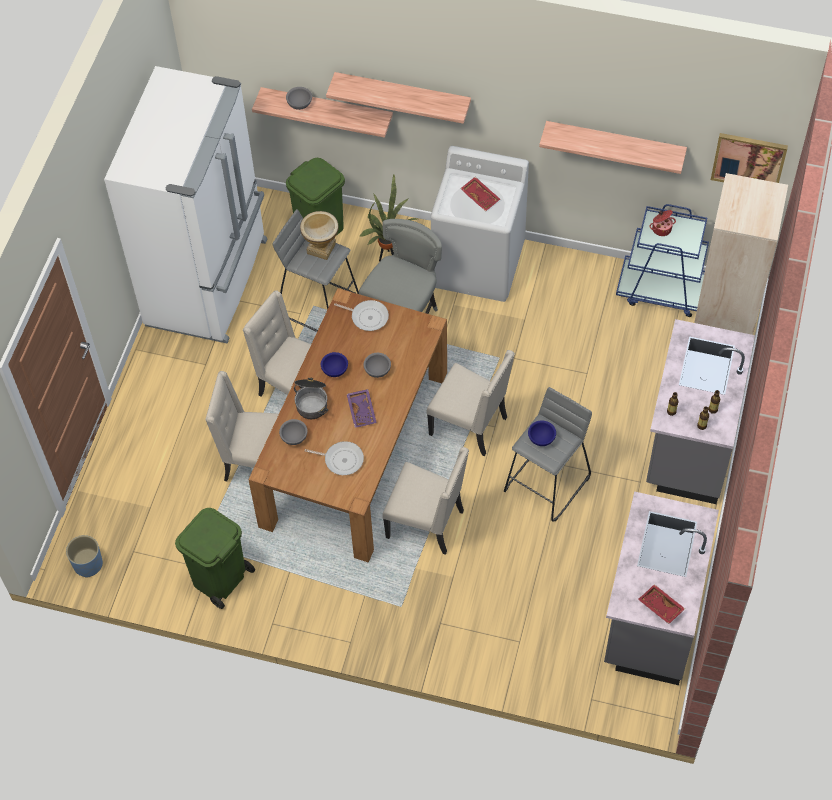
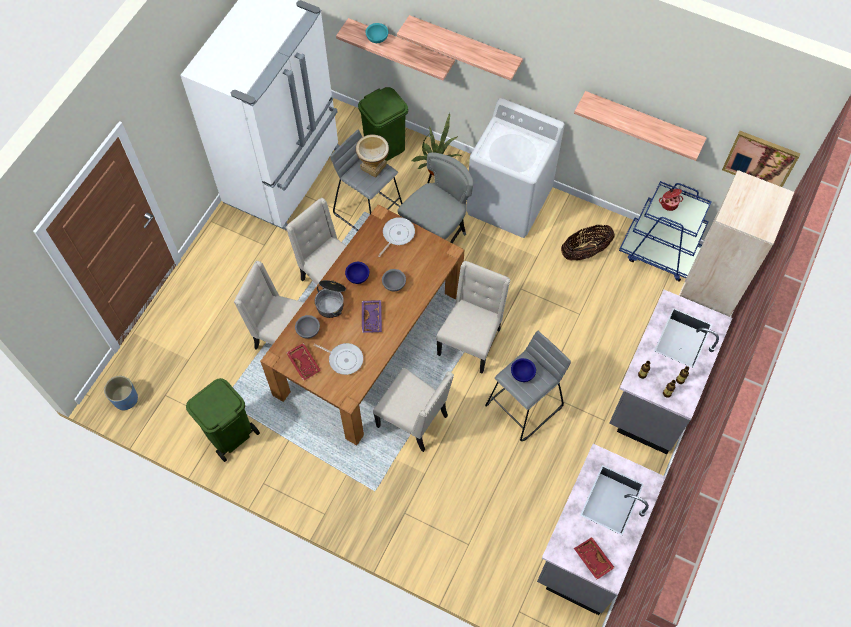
camera: 10 degrees right, 5 degrees up
grey bowl [286,87,312,110] -> turquoise bowl [365,23,388,43]
frying pan [334,300,389,331] -> frying pan turned 90 degrees counterclockwise [378,217,415,257]
beige chair [427,350,515,457] -> beige chair turned 105 degrees counterclockwise [436,261,510,374]
red tray [460,177,500,211] -> red tray moved to [286,343,321,381]
none -> basket [561,225,614,260]

